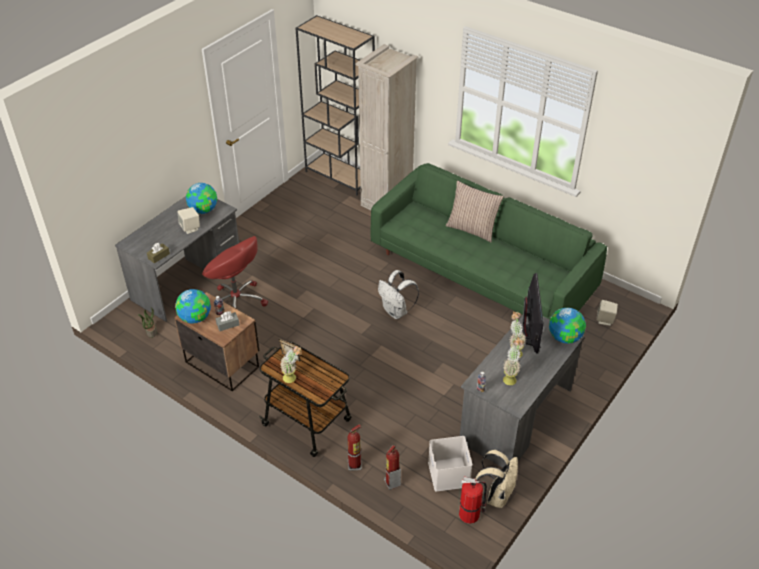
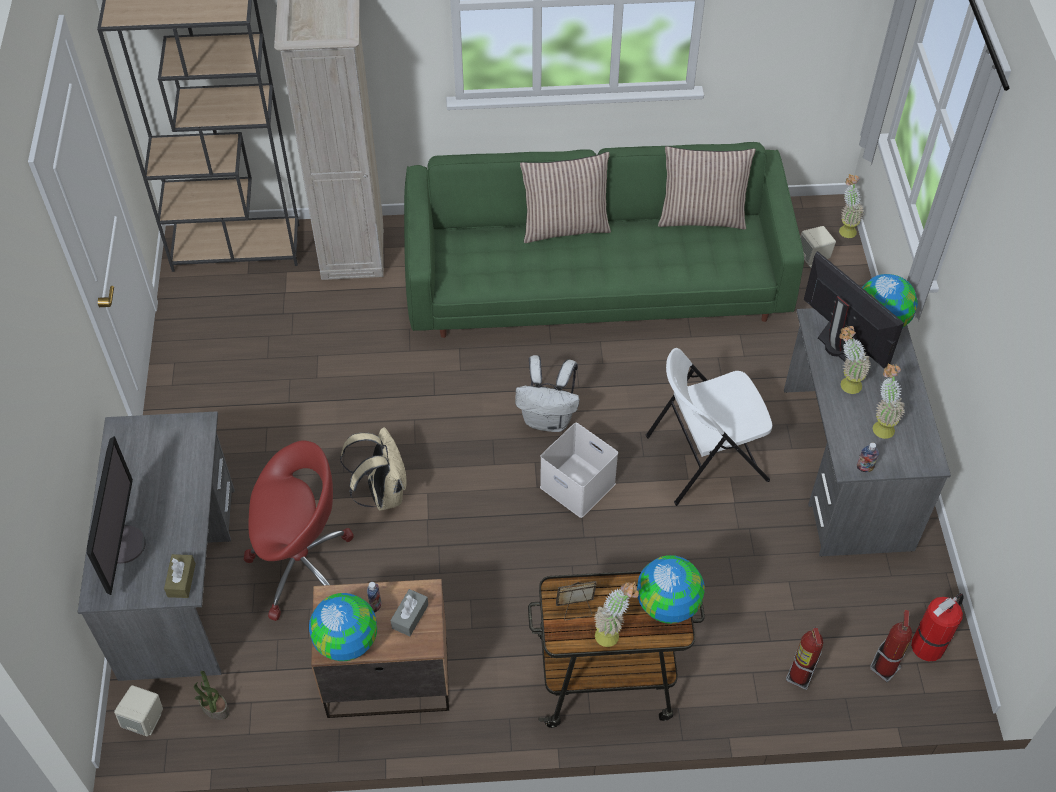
camera: 40 degrees left, 10 degrees up
beige speaker [178,207,200,234] -> beige speaker moved to [114,685,163,736]
globe [186,183,217,214] -> globe moved to [637,555,705,624]
fire extinguisher [348,424,362,471] -> fire extinguisher moved to [870,610,912,682]
white storage box [428,436,473,491] -> white storage box moved to [540,423,618,518]
beige backpack [475,450,518,508] -> beige backpack moved to [340,427,406,511]
none -> monitor [87,436,146,595]
none -> white chair [646,348,772,506]
none -> pillow [658,146,756,230]
none -> potted plant [839,174,864,238]

